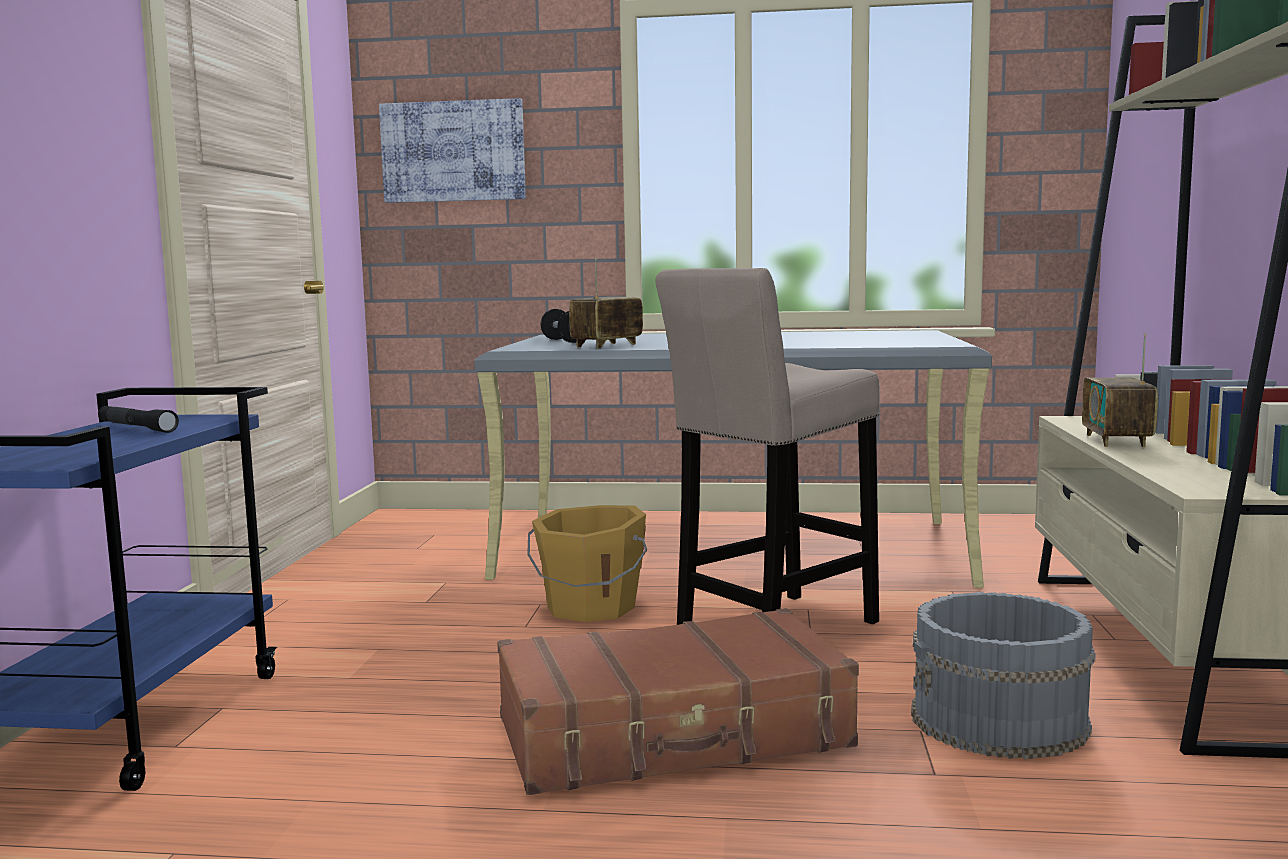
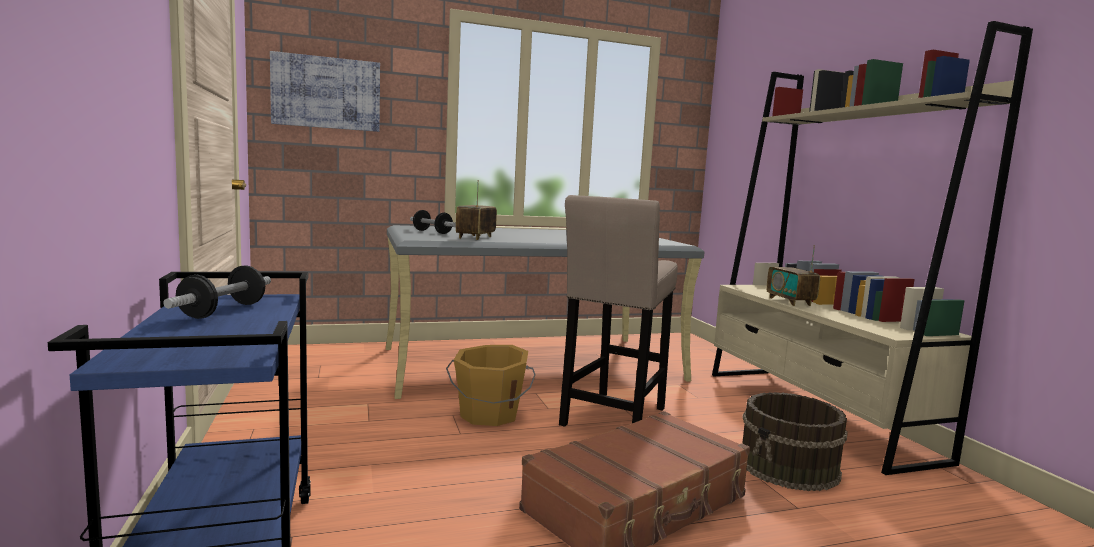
camera: 25 degrees left, 0 degrees up
black flashlight [98,406,179,433] -> dumbbell [163,265,271,319]
grey bucket [911,592,1096,759] -> brown bucket [742,392,848,491]

